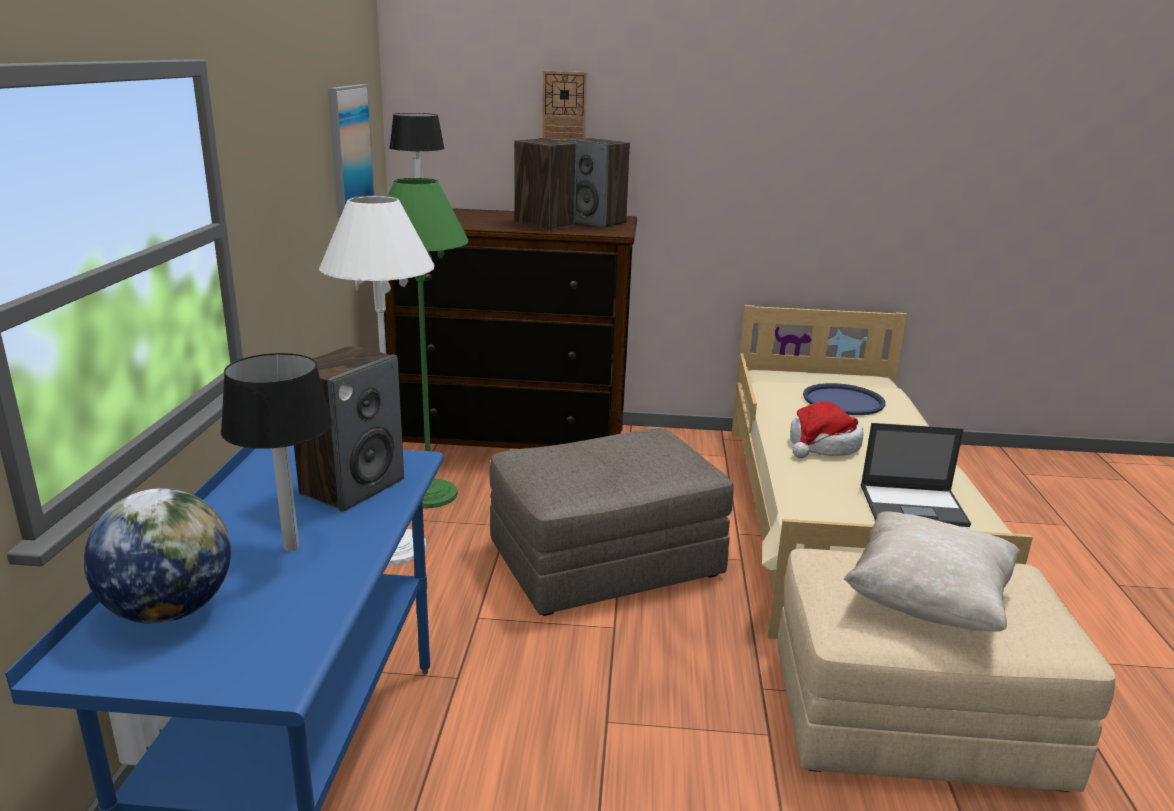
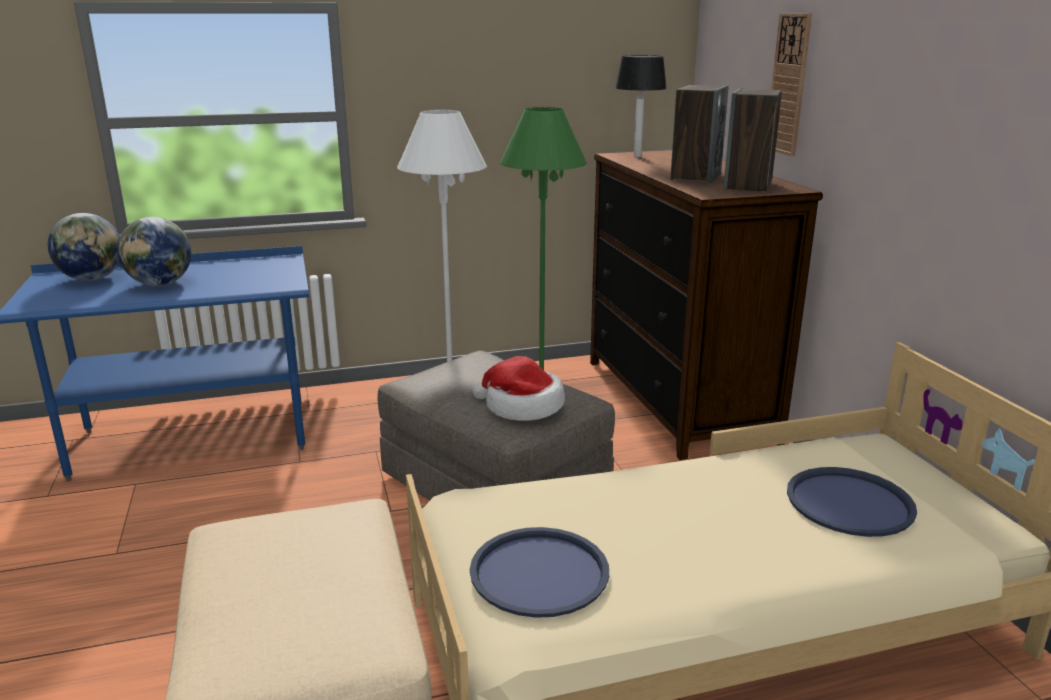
camera: 70 degrees right, 0 degrees up
table lamp [221,353,333,551] -> globe [117,217,191,286]
speaker [294,345,404,512] -> none
picture [328,84,375,218] -> none
hat [790,401,864,459] -> hat moved to [472,356,565,421]
beige pillow [844,511,1021,632] -> none
laptop [861,423,971,527] -> blue tray [470,527,609,618]

